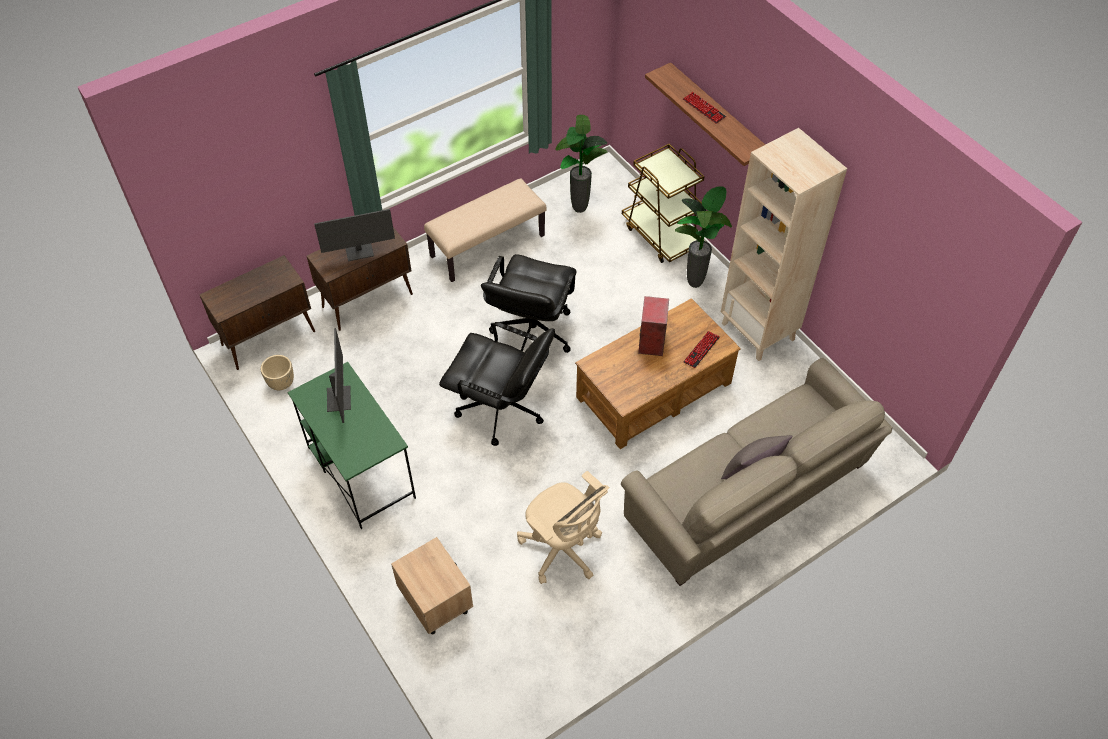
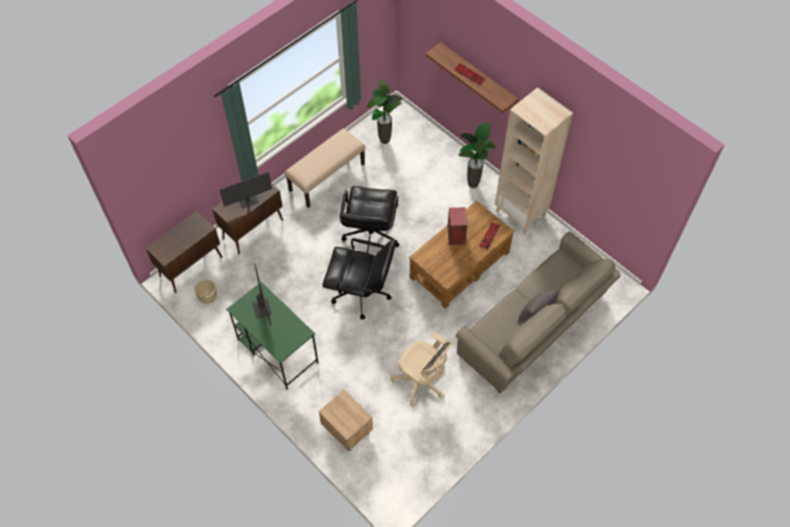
camera: 10 degrees left, 5 degrees up
brown cart [622,144,705,263] -> none

